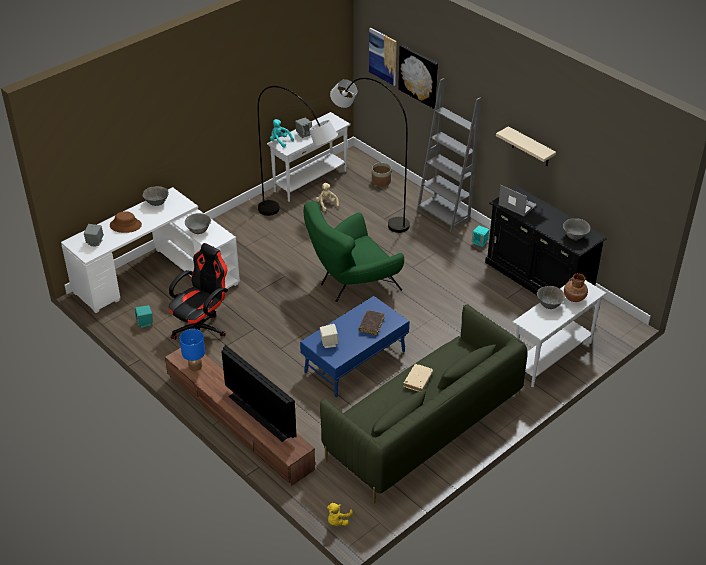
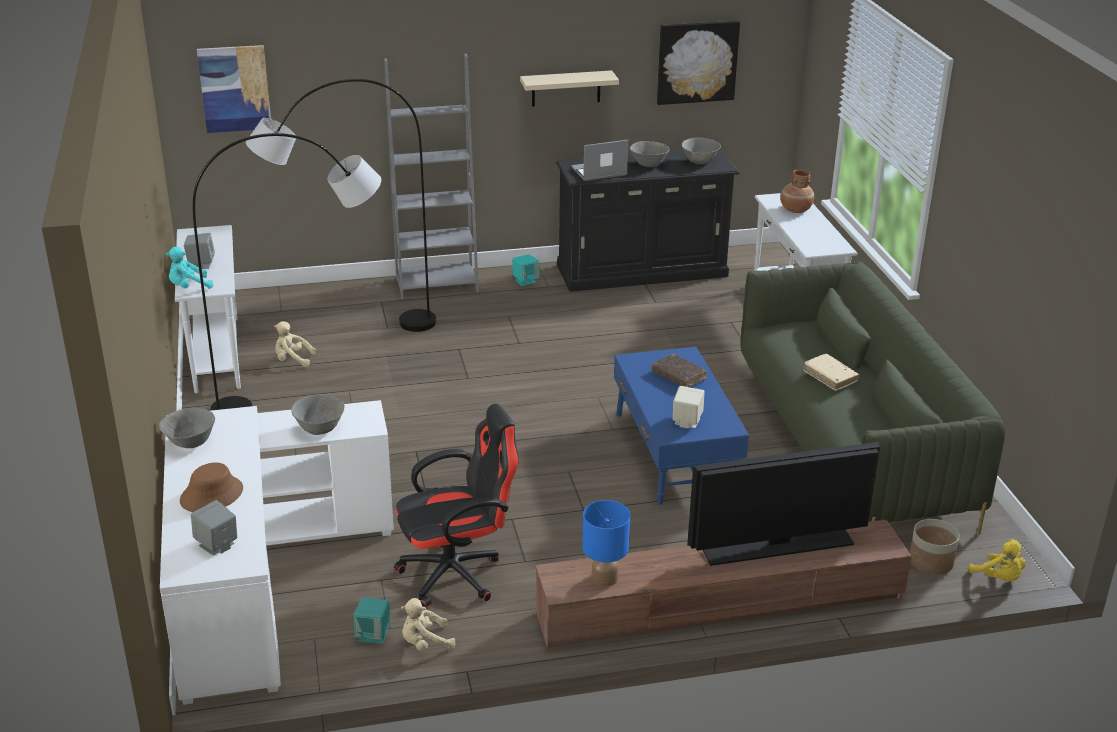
camera: 60 degrees left, 10 degrees down
black office chair [169,243,228,340] -> black office chair turned 90 degrees clockwise [394,404,519,608]
green armchair [304,201,404,302] -> none
planter [372,163,391,187] -> planter moved to [910,519,959,575]
picture [398,45,438,109] -> picture moved to [657,21,740,105]
grey bowl [537,286,565,309] -> grey bowl moved to [630,141,669,167]
none -> beige plush toy [401,598,456,651]

